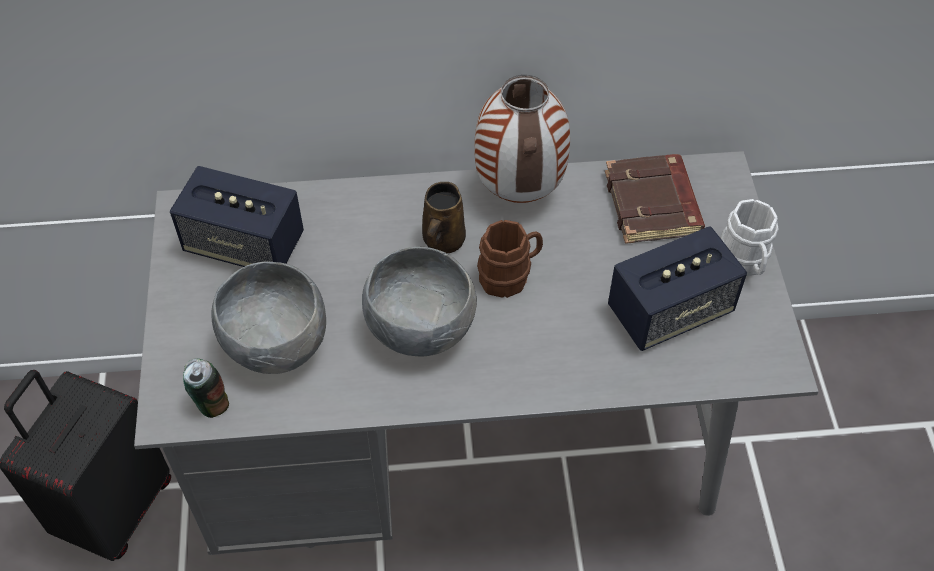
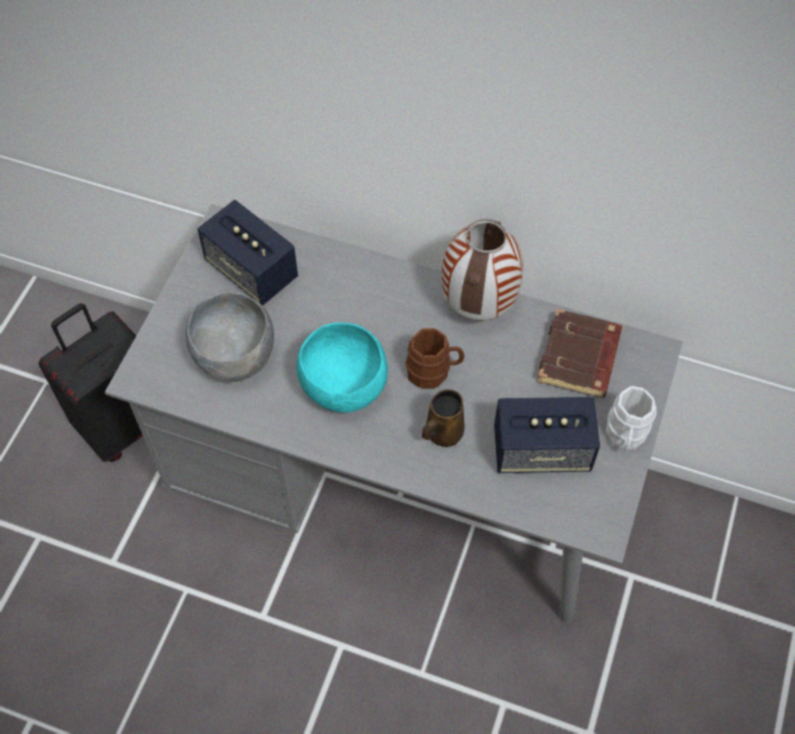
camera: 25 degrees right, 5 degrees up
can [183,358,229,418] -> none
grey bowl [362,246,477,356] -> turquoise bowl [296,322,388,412]
brown mug [422,182,466,253] -> brown mug moved to [422,389,465,447]

